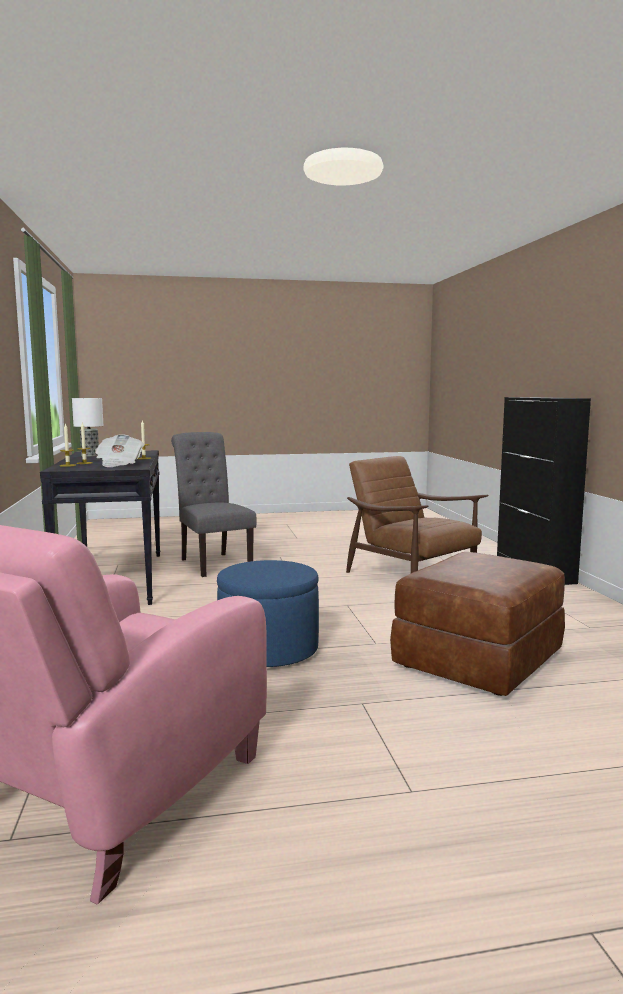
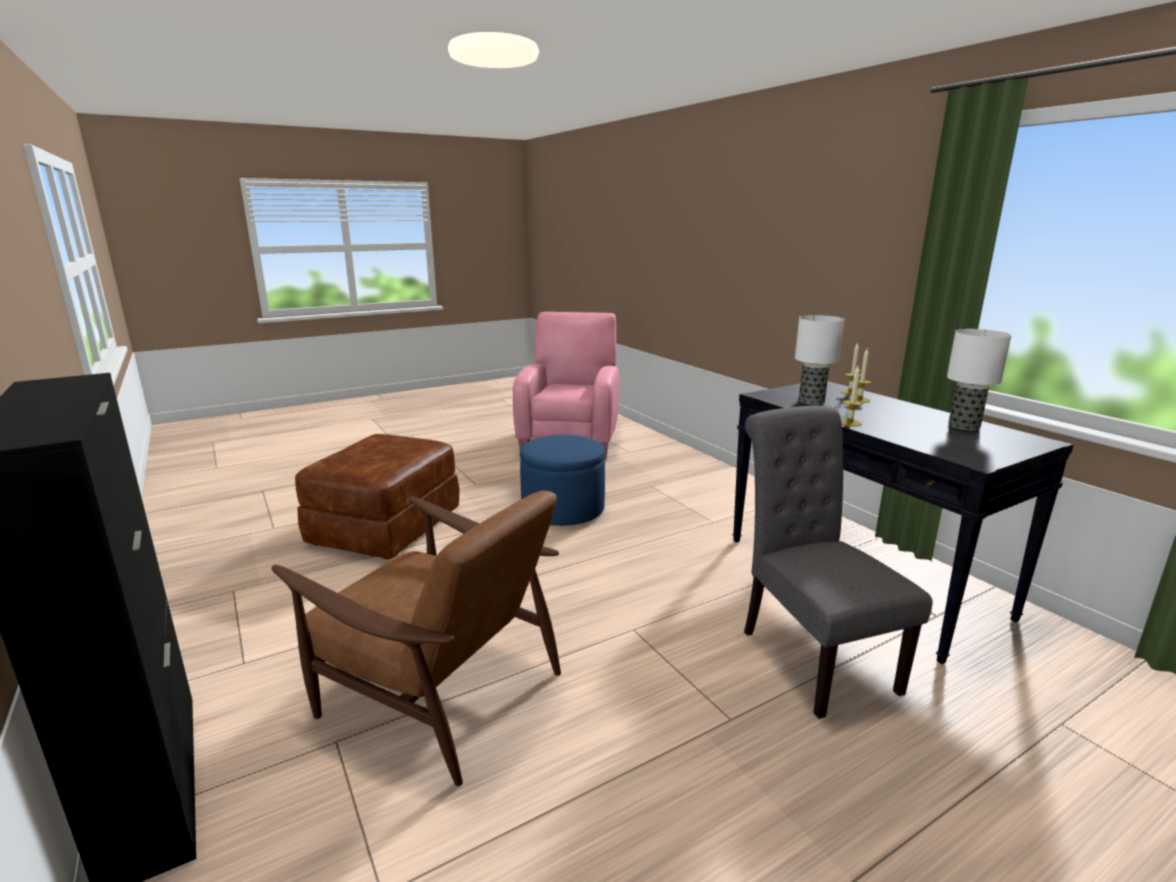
camera: 160 degrees right, 10 degrees up
newspaper [95,434,144,467] -> table lamp [795,315,844,405]
grey chair [171,432,256,577] -> grey chair turned 150 degrees counterclockwise [744,406,933,719]

